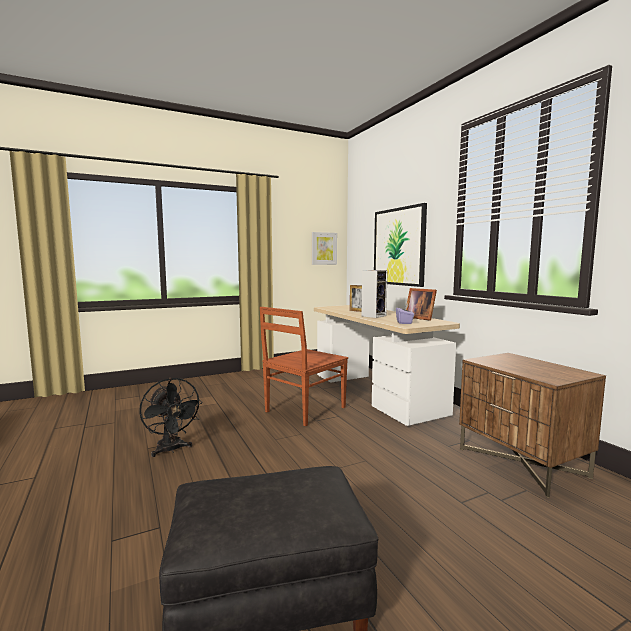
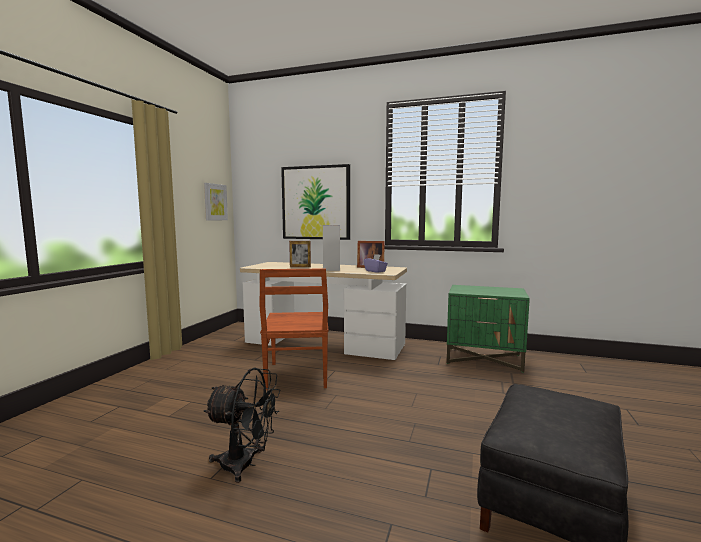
camera: 45 degrees left, 0 degrees up
brown nightstand [459,353,606,498] -> green nightstand [447,285,530,373]

